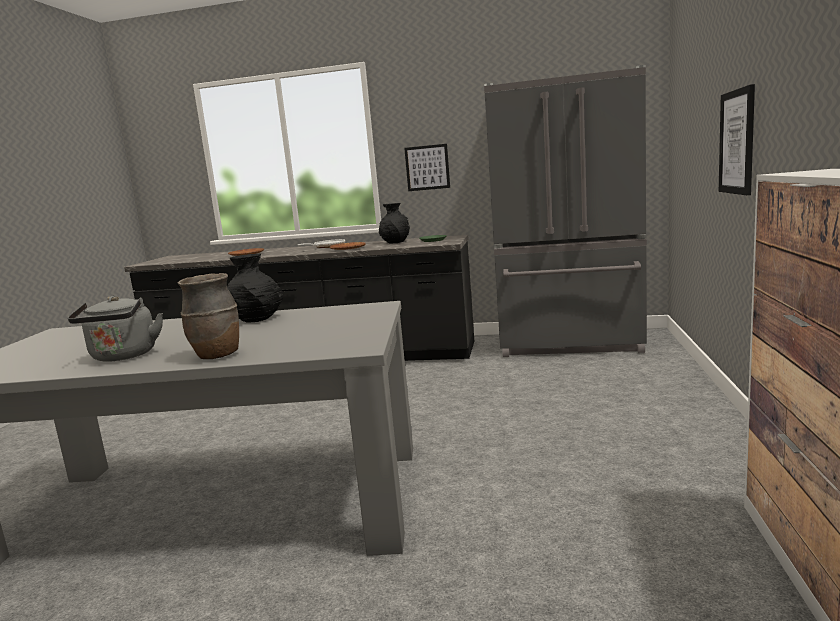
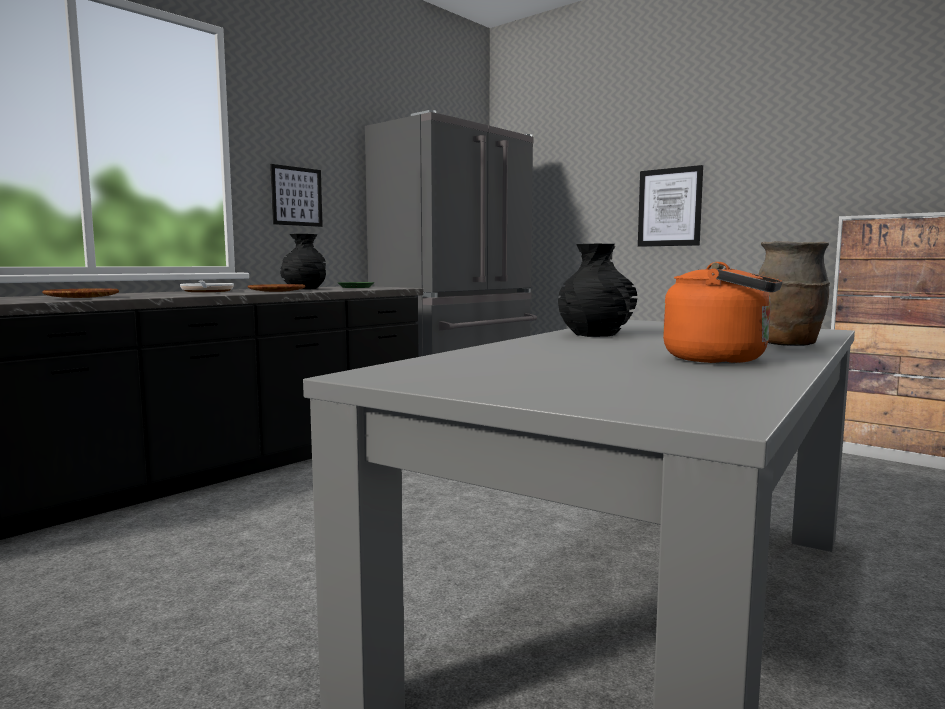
camera: 60 degrees left, 5 degrees down
grey kettle [68,296,163,362] -> orange kettle [663,262,783,363]

